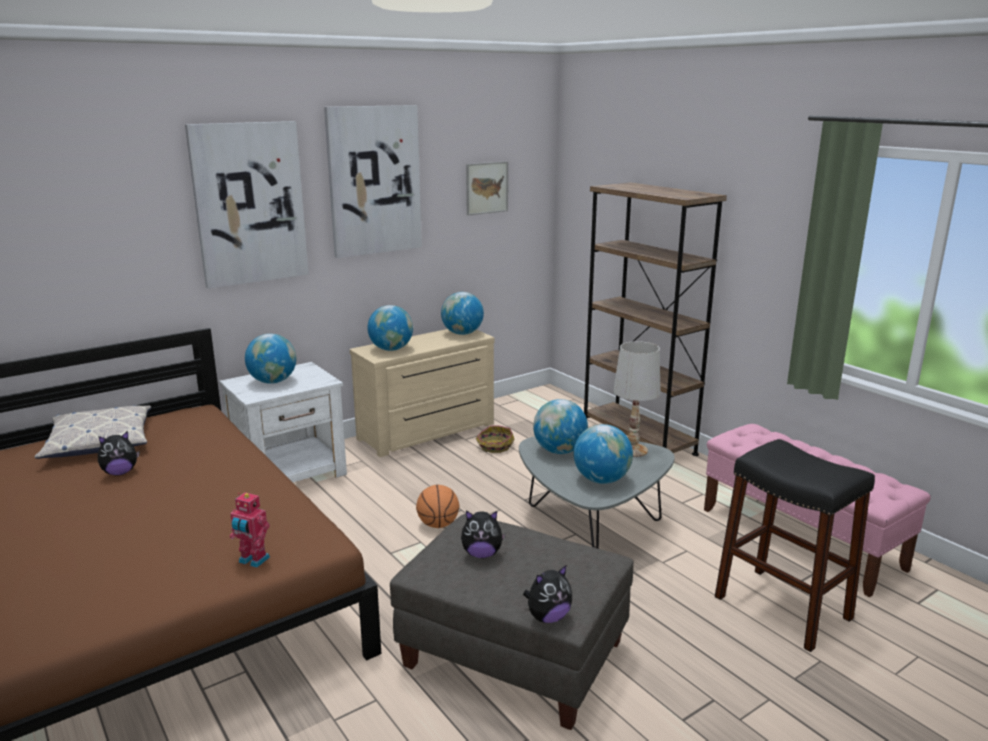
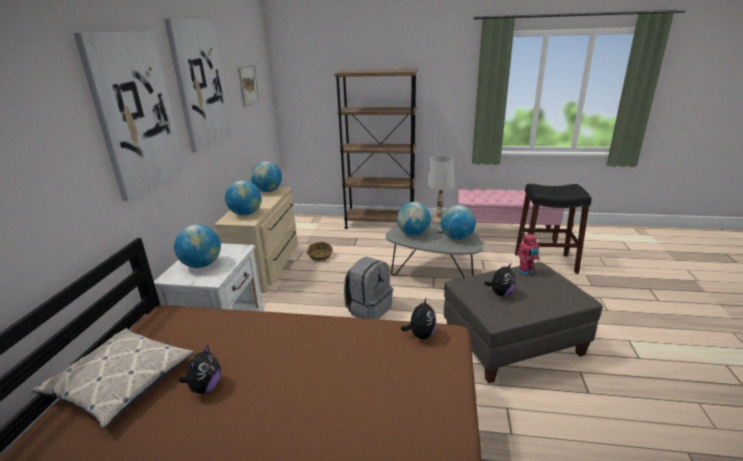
camera: 45 degrees left, 5 degrees up
toy robot [230,493,270,568] -> toy robot moved to [517,234,540,276]
basketball [416,485,460,528] -> grey backpack [344,257,393,319]
plush toy [523,565,572,623] -> plush toy moved to [401,298,436,339]

